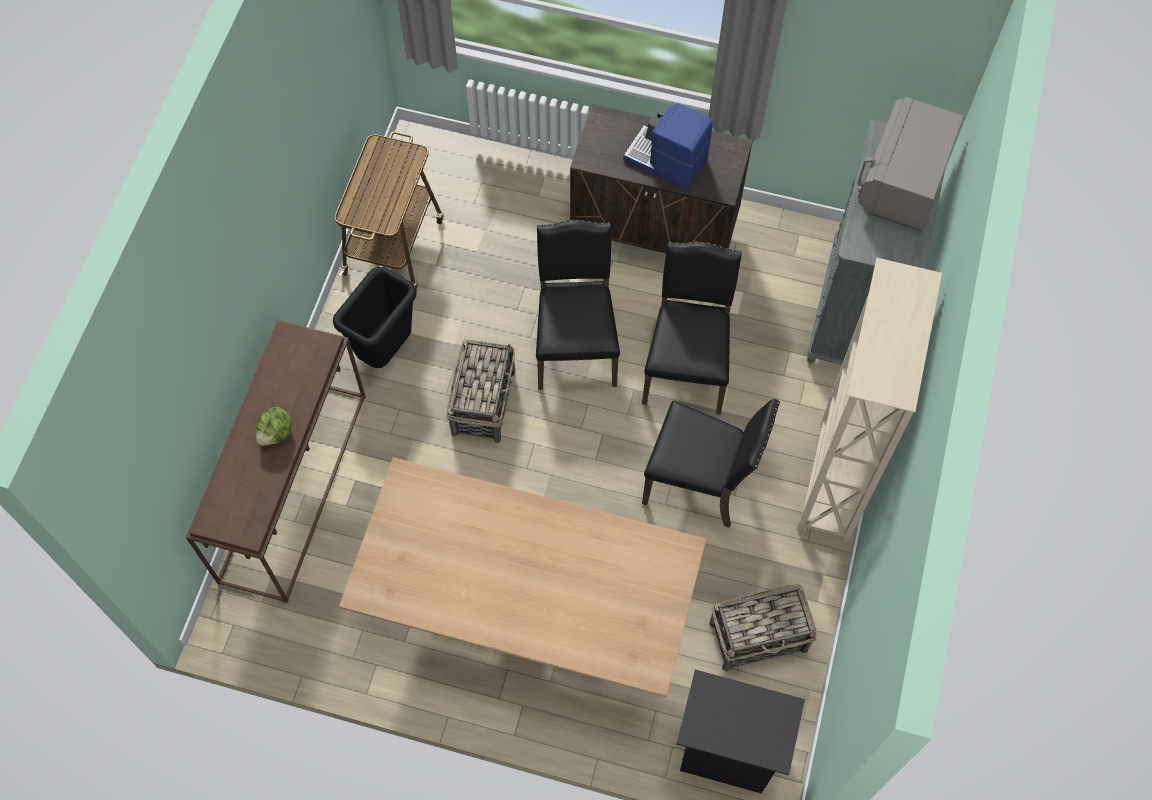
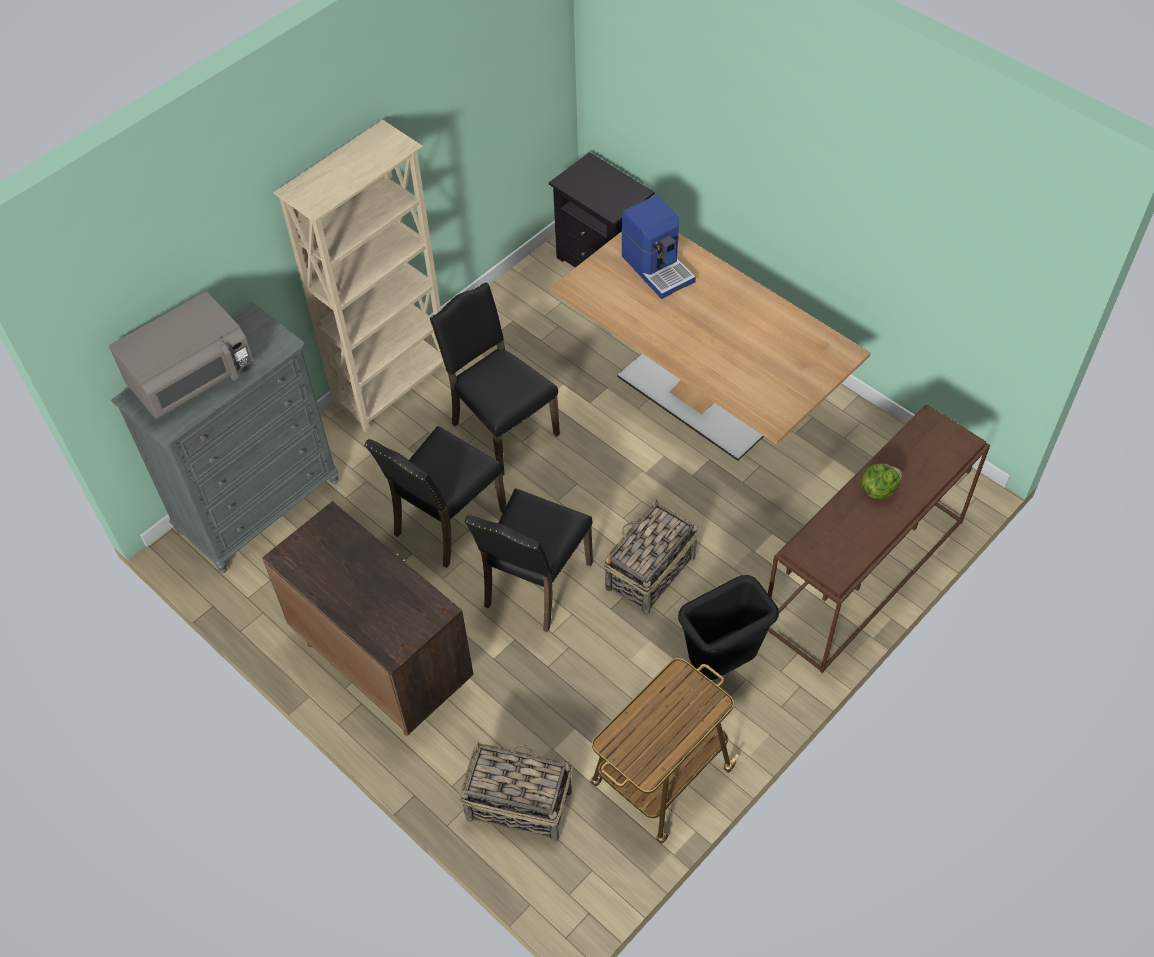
camera: 150 degrees left, 10 degrees down
coffee machine [623,104,713,190] -> coffee machine moved to [621,195,696,299]
basket [709,584,818,672] -> basket moved to [459,742,573,842]

